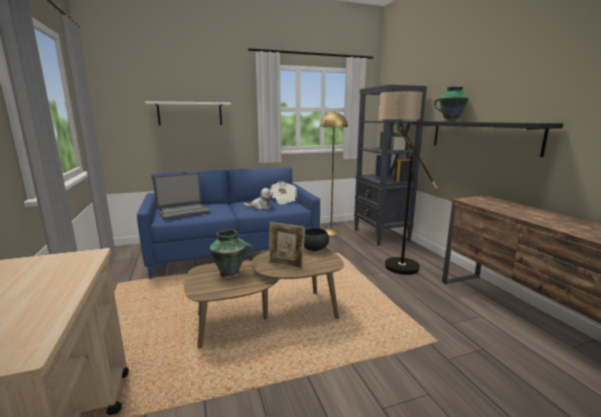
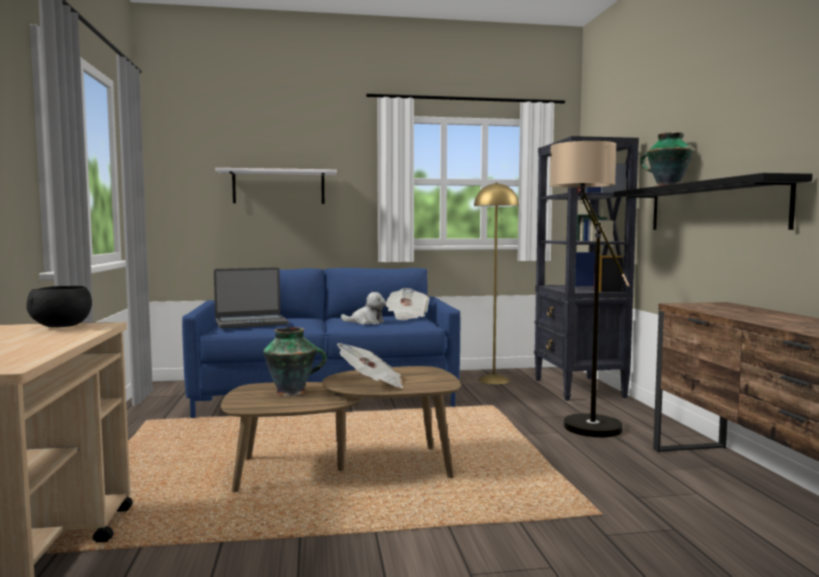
camera: 10 degrees right, 10 degrees down
picture frame [269,222,305,270] -> newspaper [337,343,403,388]
black bowl [304,228,329,251] -> black bowl moved to [26,286,92,327]

